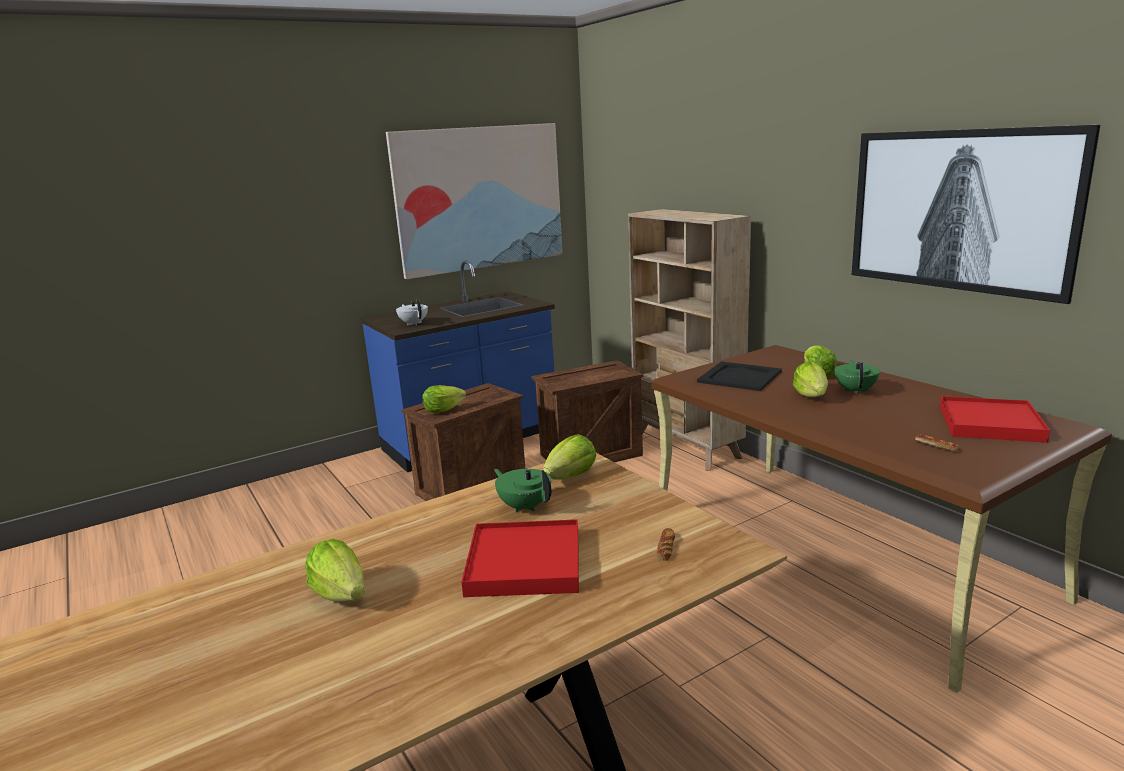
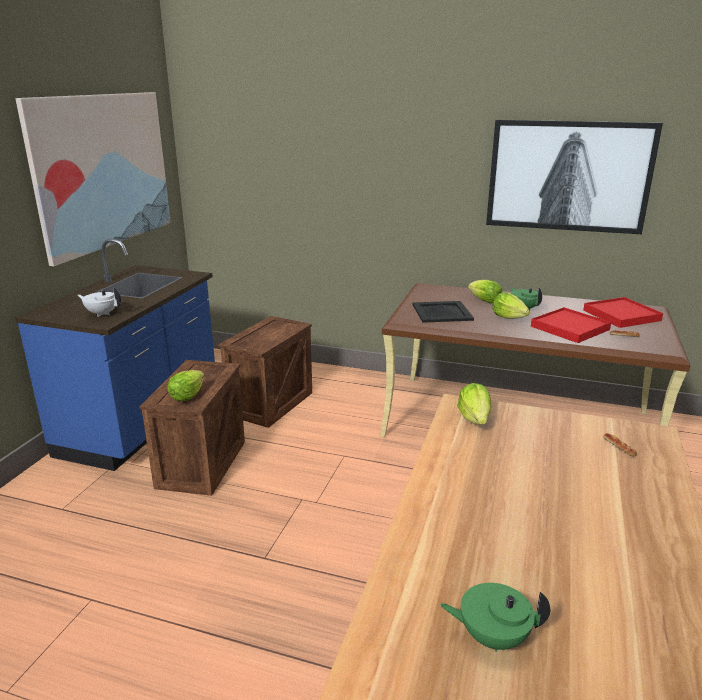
camera: 40 degrees left, 5 degrees up
lettuce [305,539,364,602] -> none
red tray [461,519,579,597] -> red tray moved to [531,307,611,343]
green teapot [494,469,551,512] -> green teapot moved to [440,583,551,651]
beige bookcase [628,209,751,471] -> none

